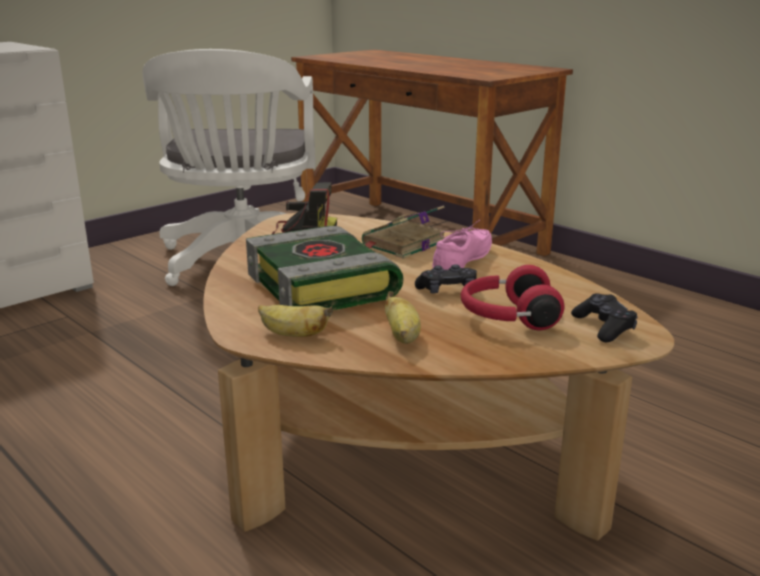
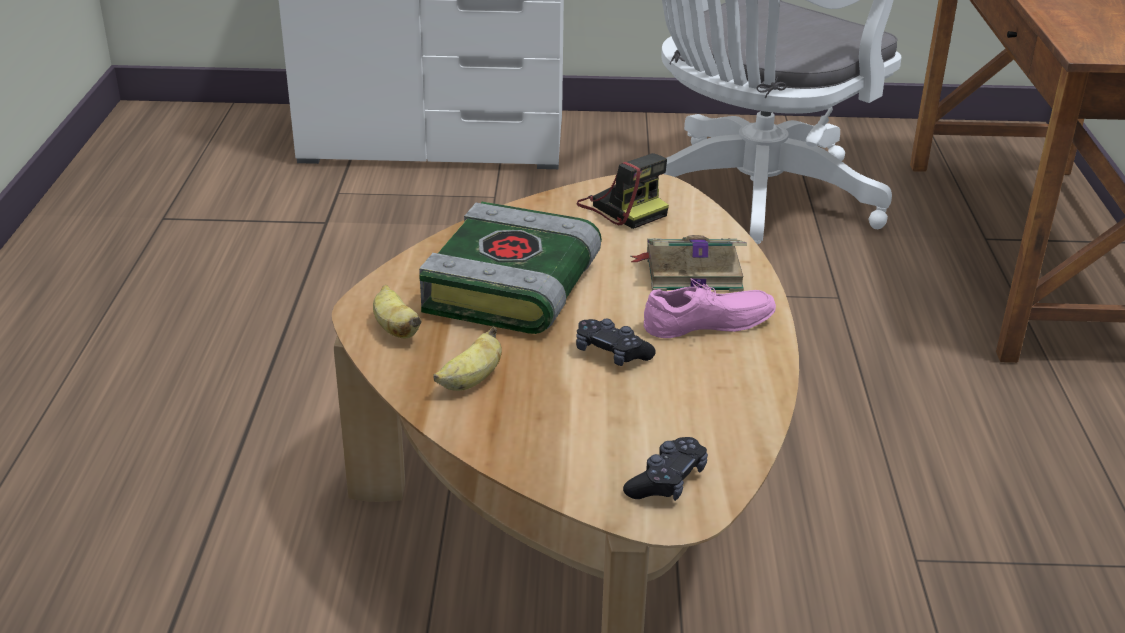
camera: 45 degrees right, 10 degrees up
red headphones [461,265,564,331] -> none

